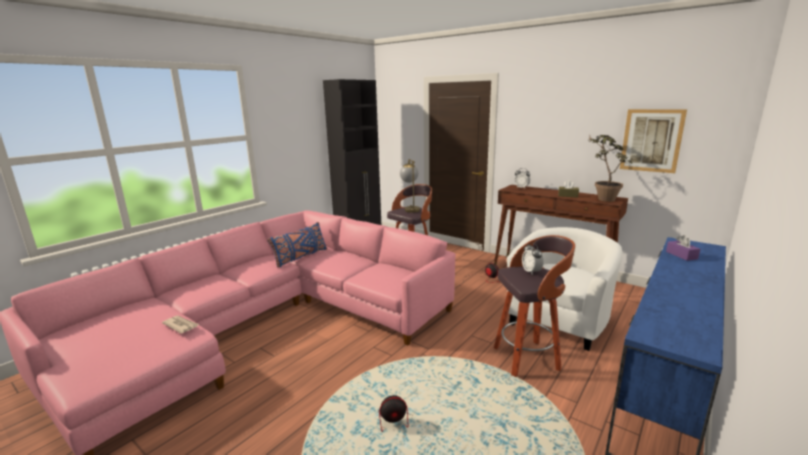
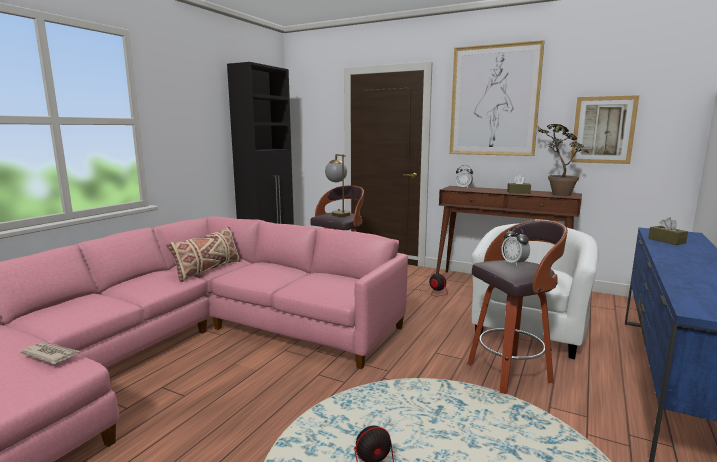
camera: 10 degrees left, 5 degrees down
blue pillow [267,222,327,267] -> beige pillow [166,227,241,282]
purple tissue box [666,235,700,261] -> brown tissue box [648,217,688,245]
none -> picture [450,40,545,156]

